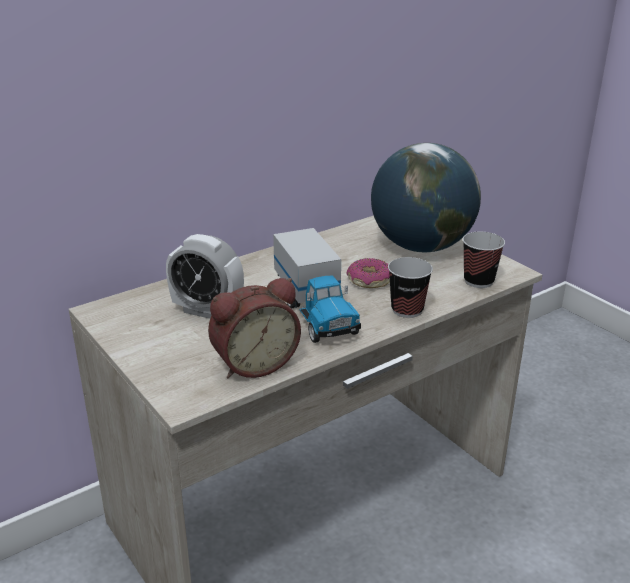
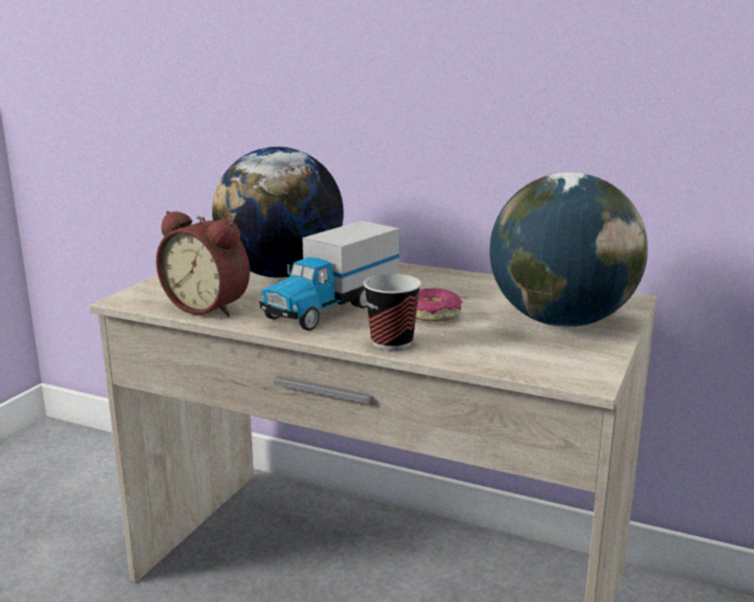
camera: 60 degrees right, 10 degrees down
alarm clock [166,234,244,319] -> globe [212,147,344,278]
cup [463,232,505,288] -> none

